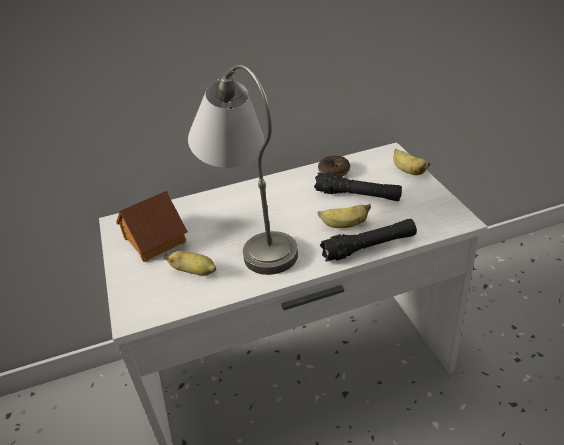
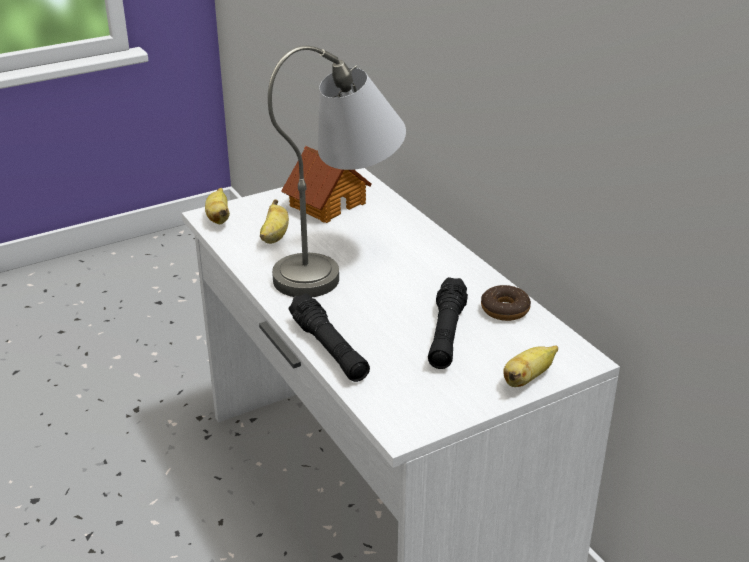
camera: 75 degrees right, 5 degrees down
banana [317,204,371,228] -> banana moved to [205,188,230,224]

